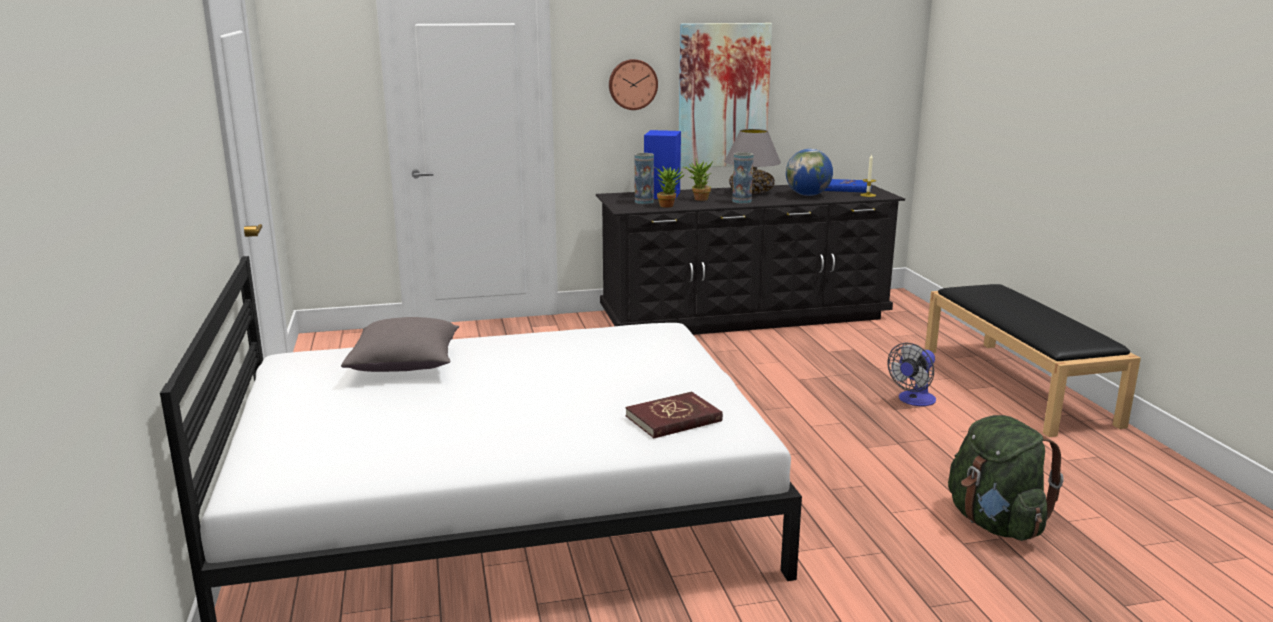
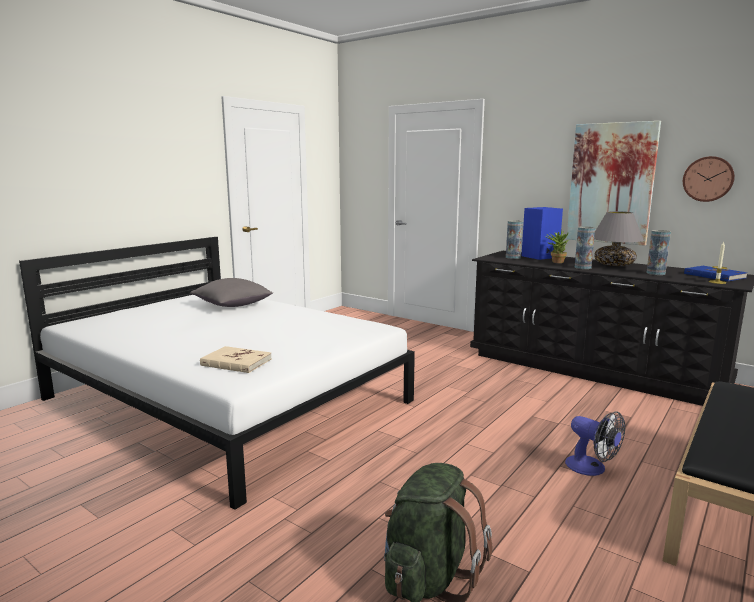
camera: 50 degrees right, 5 degrees down
wall clock [609,59,658,110] -> wall clock moved to [683,156,735,202]
red book [625,392,723,438] -> beige book [200,346,272,373]
potted plant [655,166,685,208] -> none
globe [786,149,833,196] -> vase [646,230,671,275]
fan [887,343,936,406] -> fan turned 135 degrees counterclockwise [565,411,625,476]

